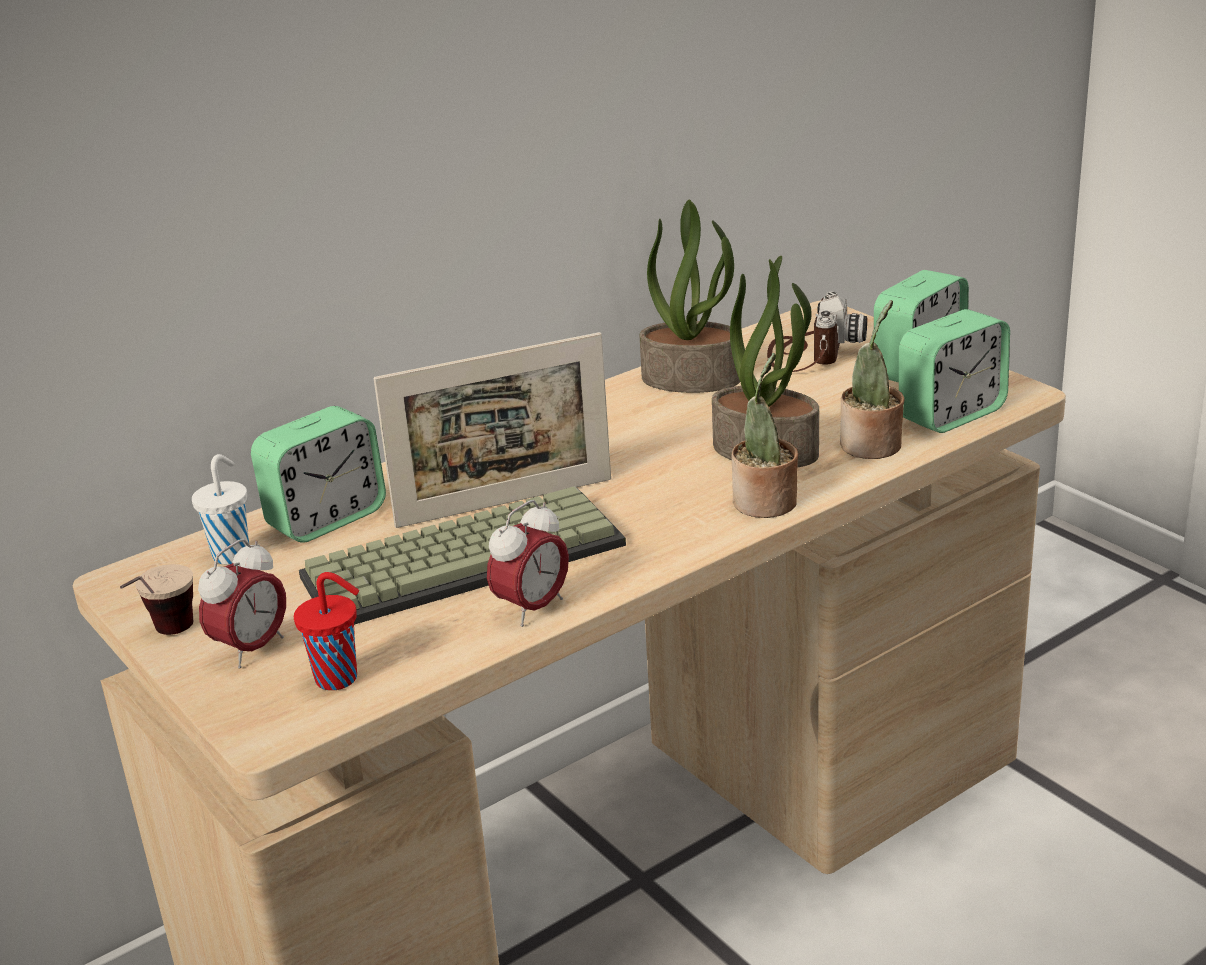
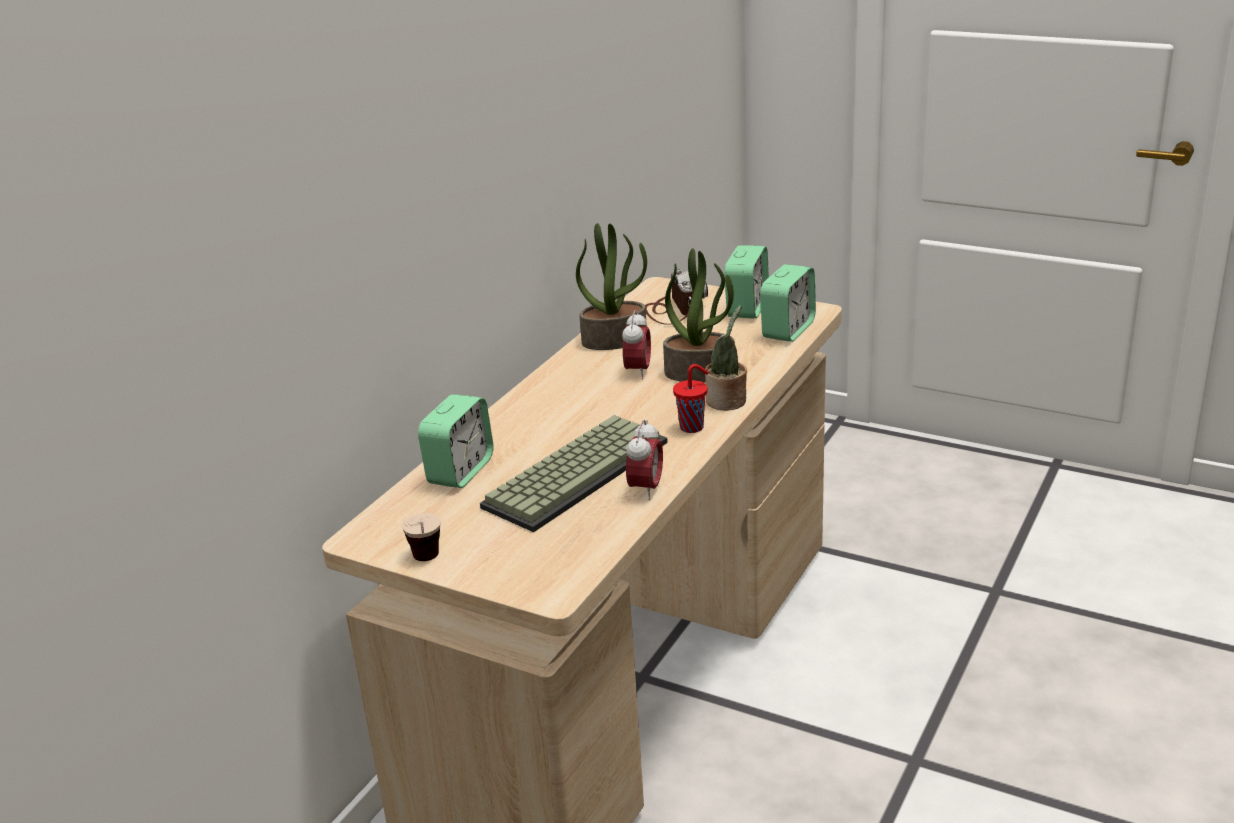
camera: 25 degrees left, 0 degrees up
white cup [192,454,249,565] -> none
alarm clock [198,539,286,669] -> alarm clock moved to [622,310,651,379]
red cup [294,572,359,690] -> red cup moved to [673,364,709,433]
picture frame [374,332,611,528] -> none
potted plant [840,300,904,459] -> none

